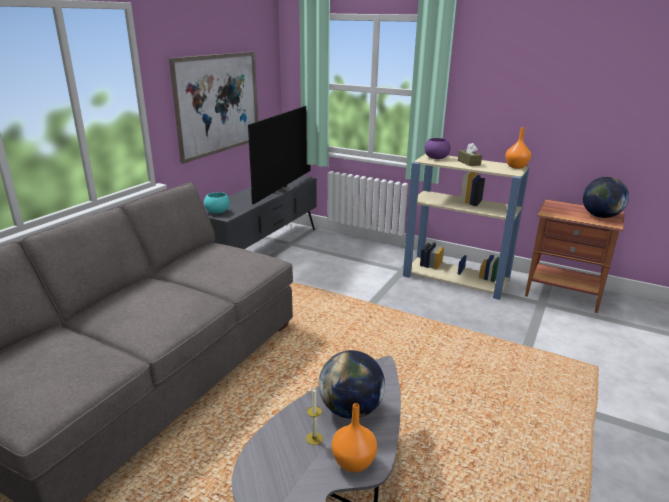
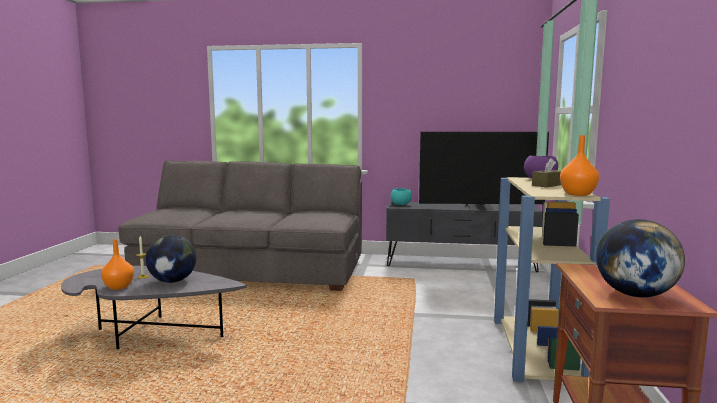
camera: 70 degrees right, 15 degrees down
picture [169,52,258,164] -> none

